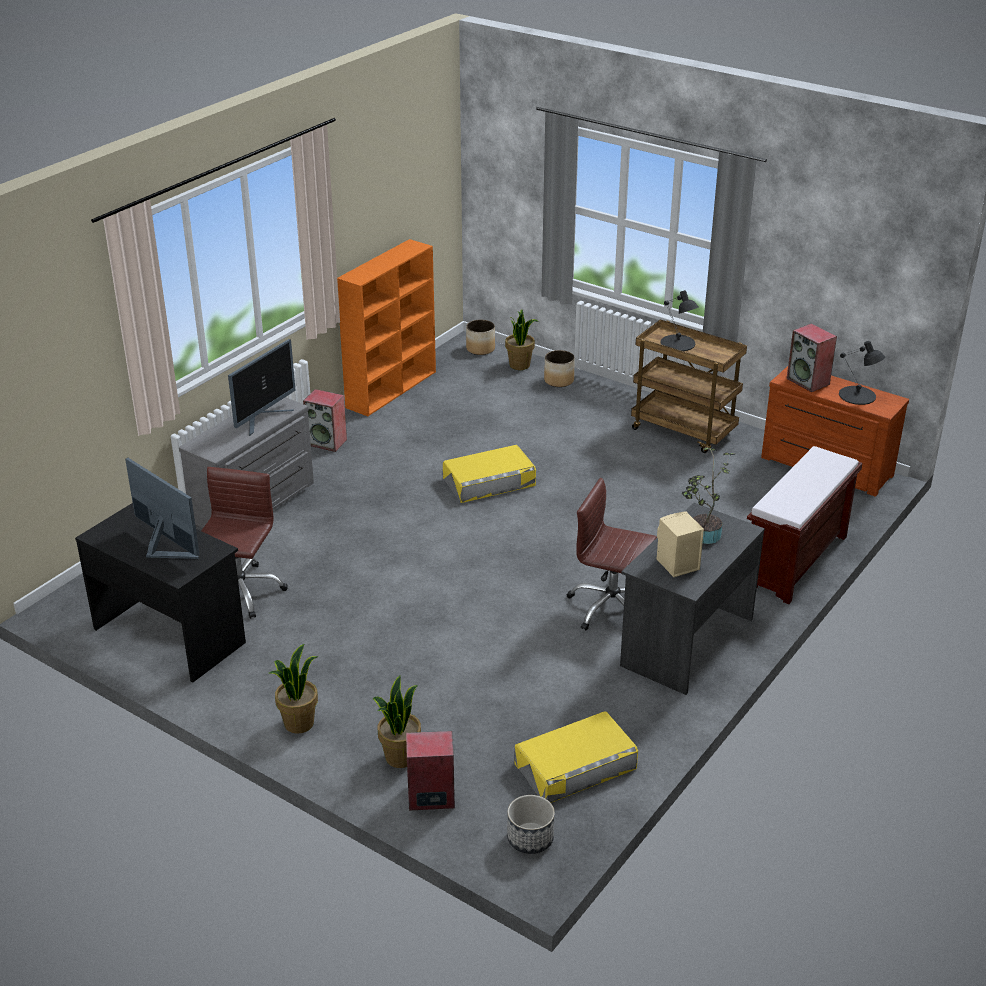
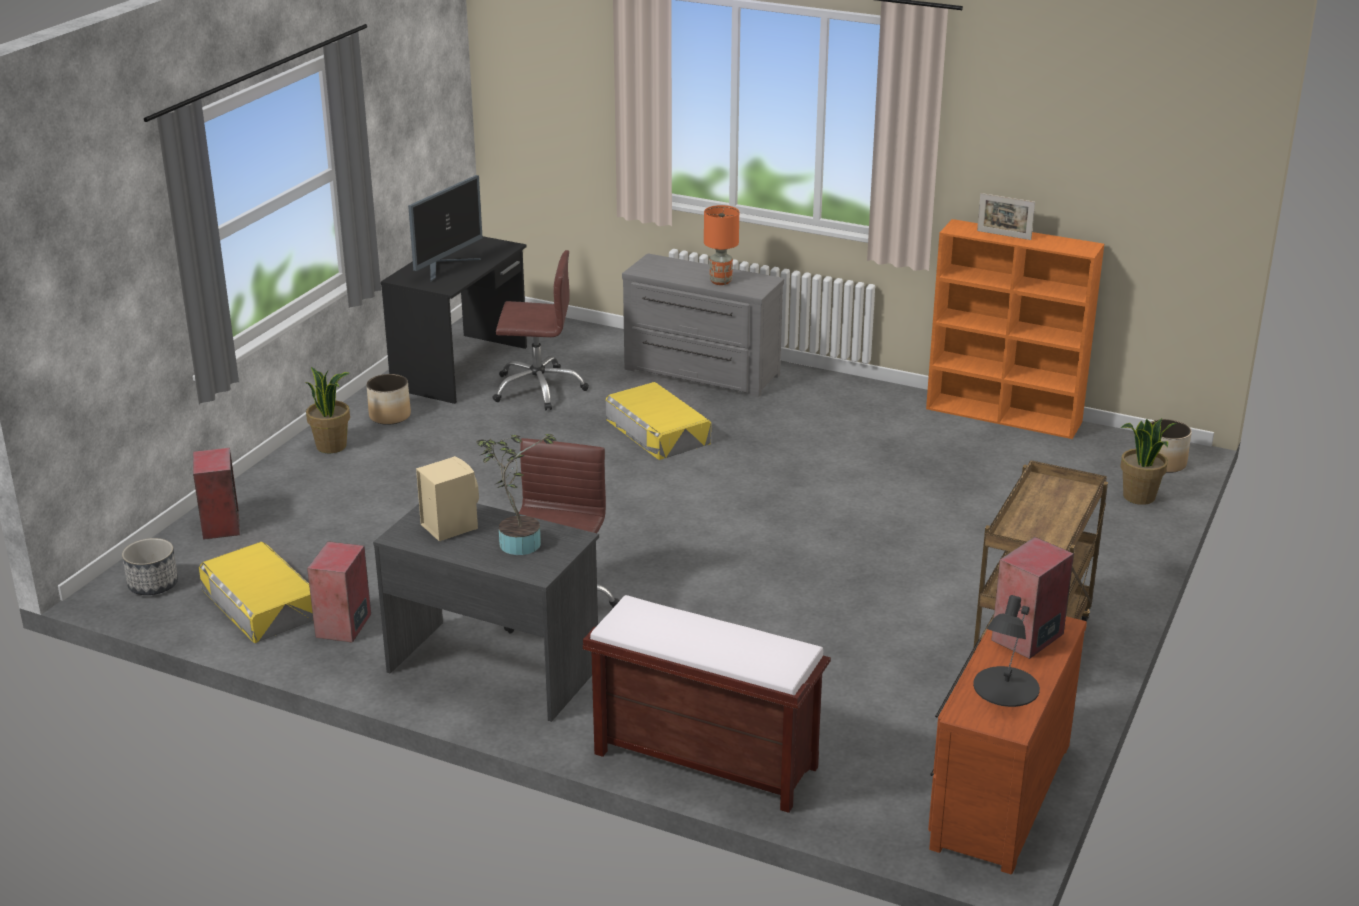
camera: 80 degrees right, 5 degrees down
monitor [228,339,295,436] -> orange table lamp [704,205,739,285]
speaker [303,389,347,452] -> speaker moved to [307,541,371,643]
potted plant [373,675,421,768] -> none
yellow storage box [443,445,536,503] -> yellow storage box moved to [606,382,711,460]
planter [544,350,575,387] -> planter moved to [366,374,411,425]
black table lamp [661,290,698,351] -> none
none -> picture frame [977,193,1035,240]

